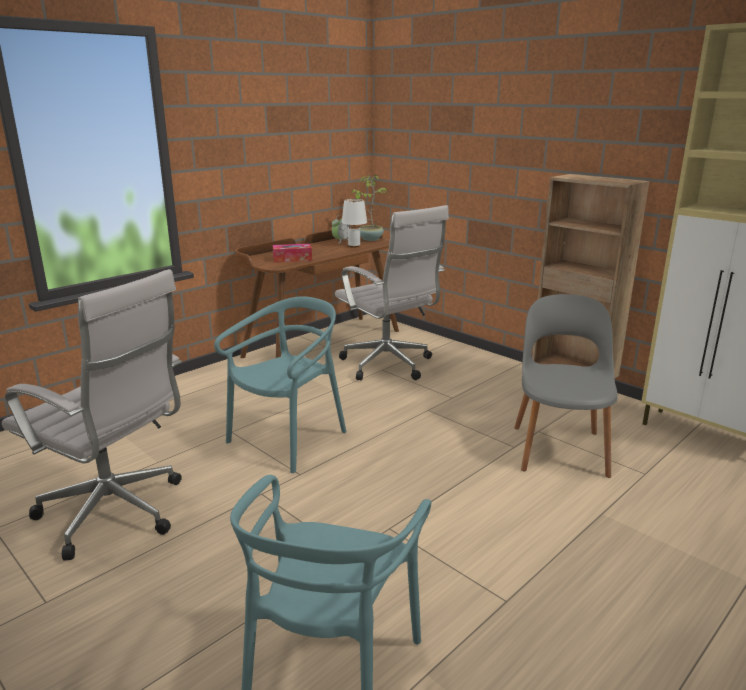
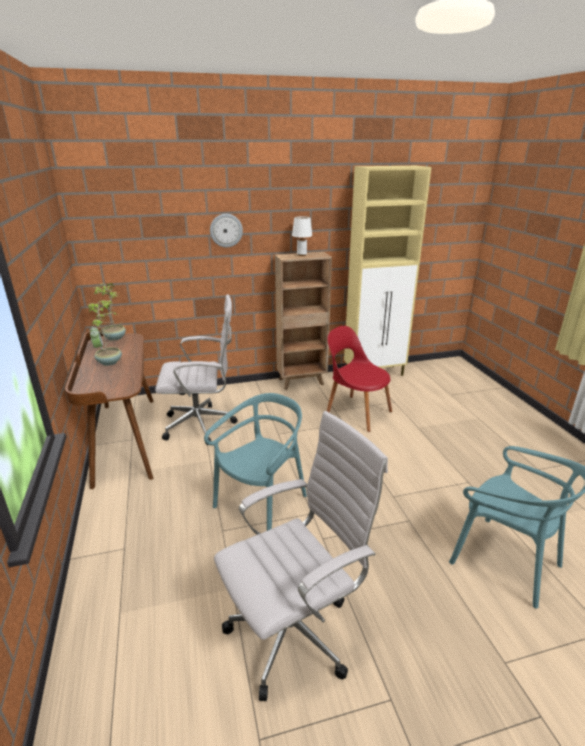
camera: 60 degrees left, 5 degrees up
turquoise chair [214,296,346,473] -> turquoise chair turned 60 degrees clockwise [204,393,307,531]
tissue box [273,244,312,262] -> none
white table lamp [342,199,367,248] -> white table lamp moved to [292,216,312,256]
grey chair [514,294,617,478] -> red chair [327,326,392,432]
none -> potted plant [88,301,122,366]
none -> wall clock [210,214,243,248]

